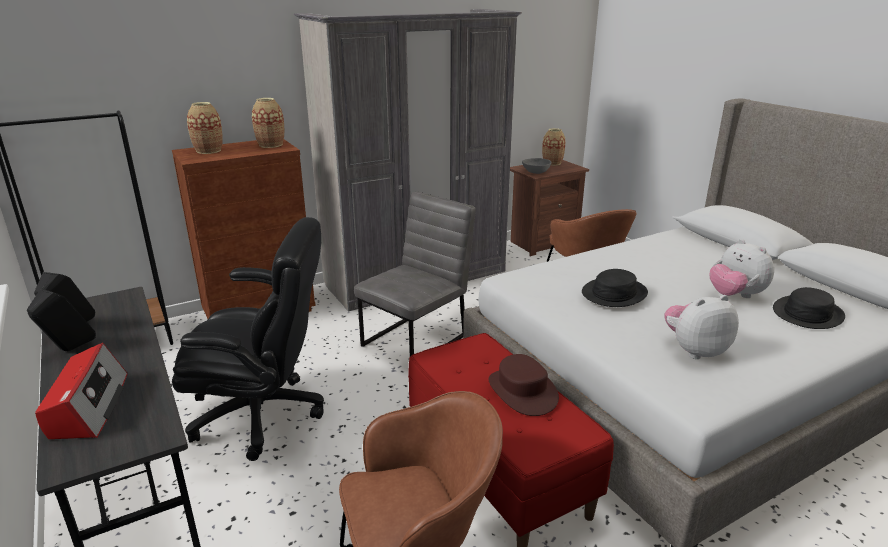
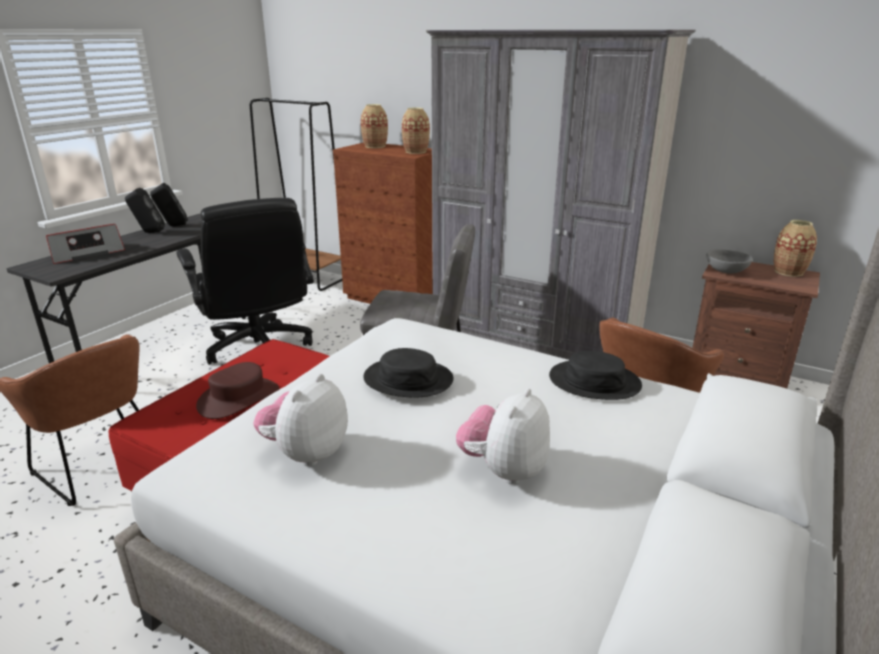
camera: 60 degrees right, 0 degrees up
plush toy [664,295,739,359] -> plush toy turned 105 degrees counterclockwise [253,374,348,466]
black hat [773,287,845,329] -> black hat moved to [549,351,642,400]

